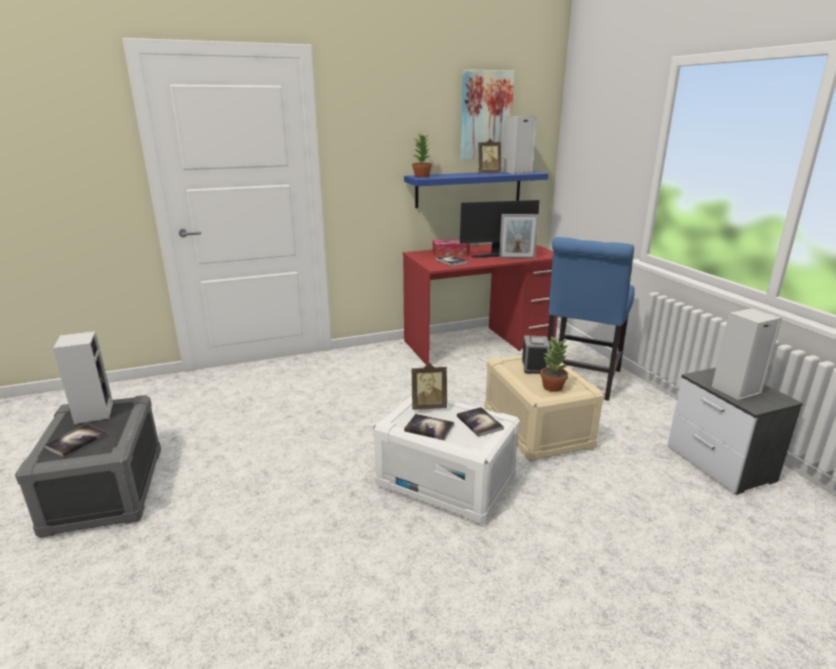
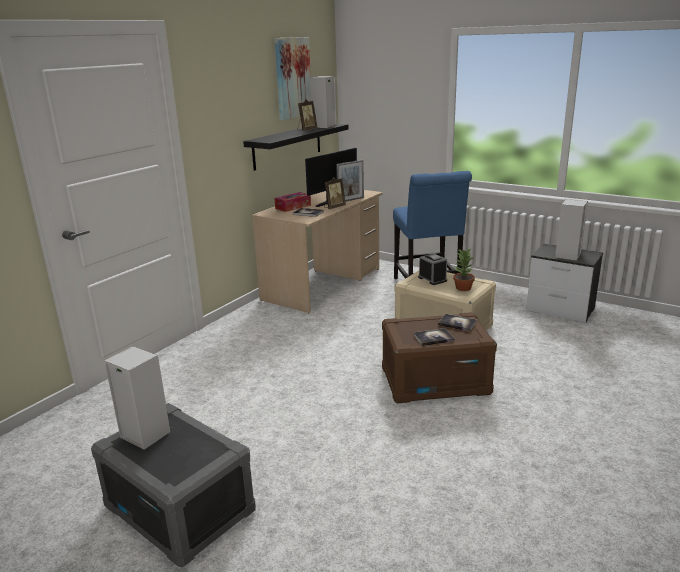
camera: 35 degrees left, 0 degrees up
book [44,424,106,457] -> none
white storage box [373,394,520,525] -> brown storage box [382,312,497,403]
red desk [403,244,558,365] -> beige desk [251,190,383,313]
blue shelf [404,171,548,208] -> black shelf [243,124,349,171]
potted plant [412,132,432,177] -> none
picture frame [412,363,447,410] -> picture frame moved to [324,177,346,209]

